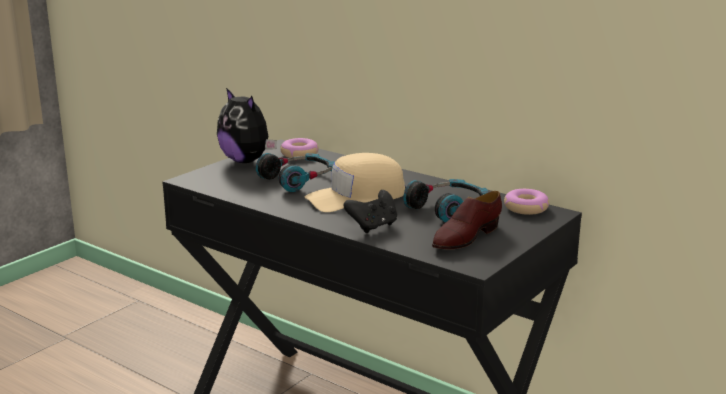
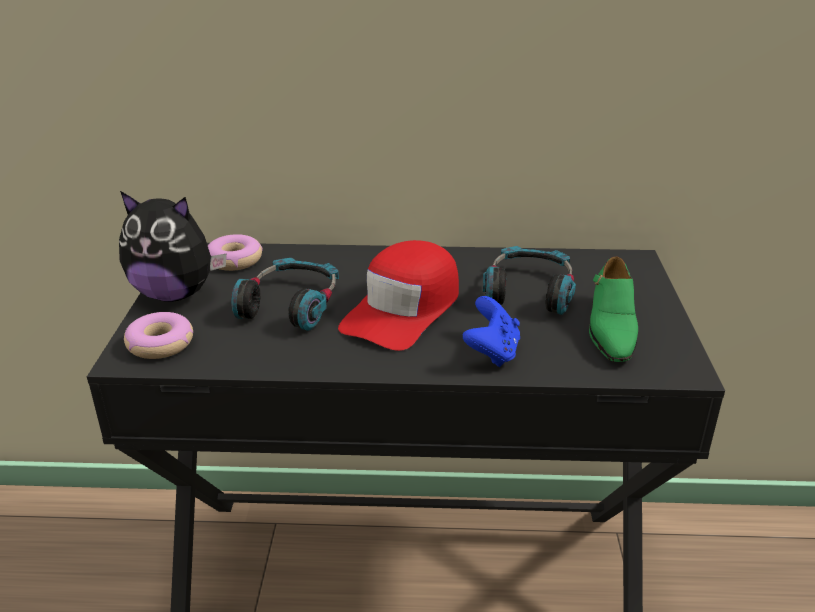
camera: 35 degrees left, 10 degrees up
beige cap [305,153,406,212] -> red cap [338,240,459,351]
black game controller [344,190,397,233] -> blue game controller [463,296,520,367]
brown shoe [432,191,502,249] -> green shoe [589,256,638,362]
donut [504,189,549,215] -> donut moved to [124,312,193,359]

